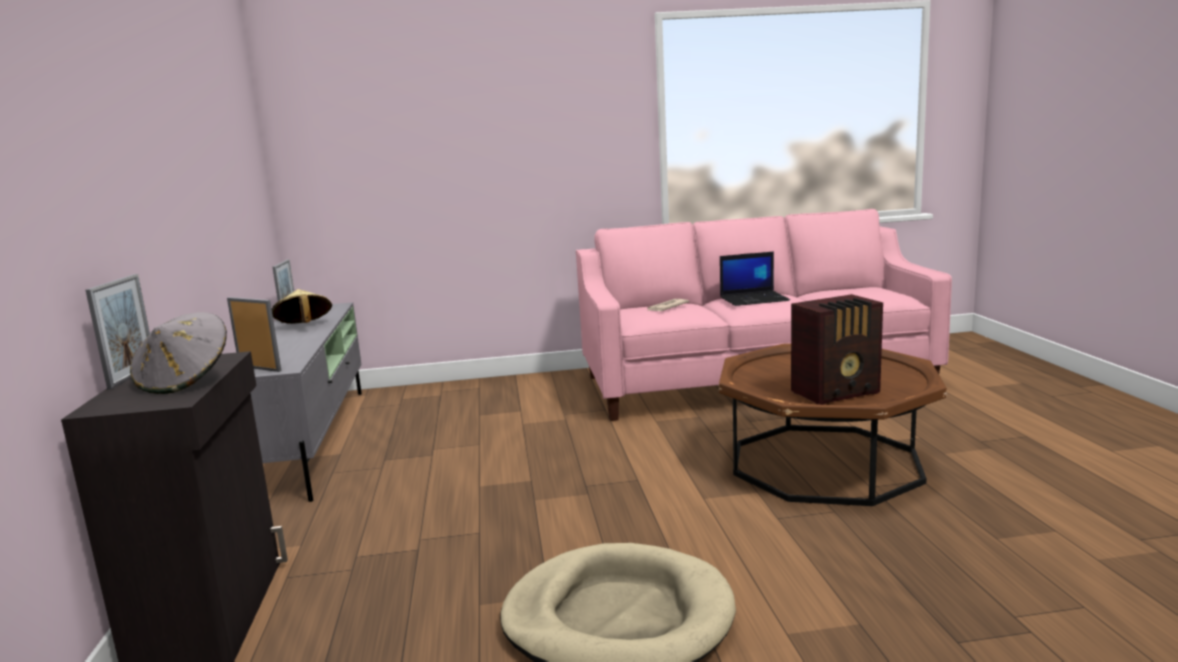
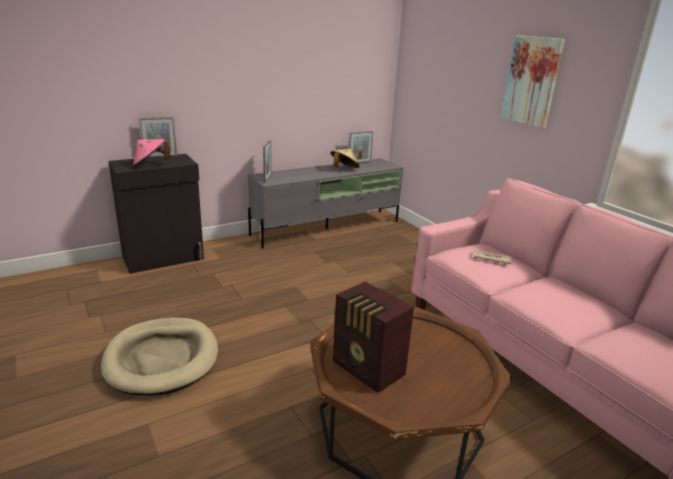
camera: 65 degrees right, 10 degrees up
grey hat [130,312,227,394] -> pink hat [133,139,170,167]
laptop [720,251,790,306] -> none
none -> picture [501,35,565,128]

